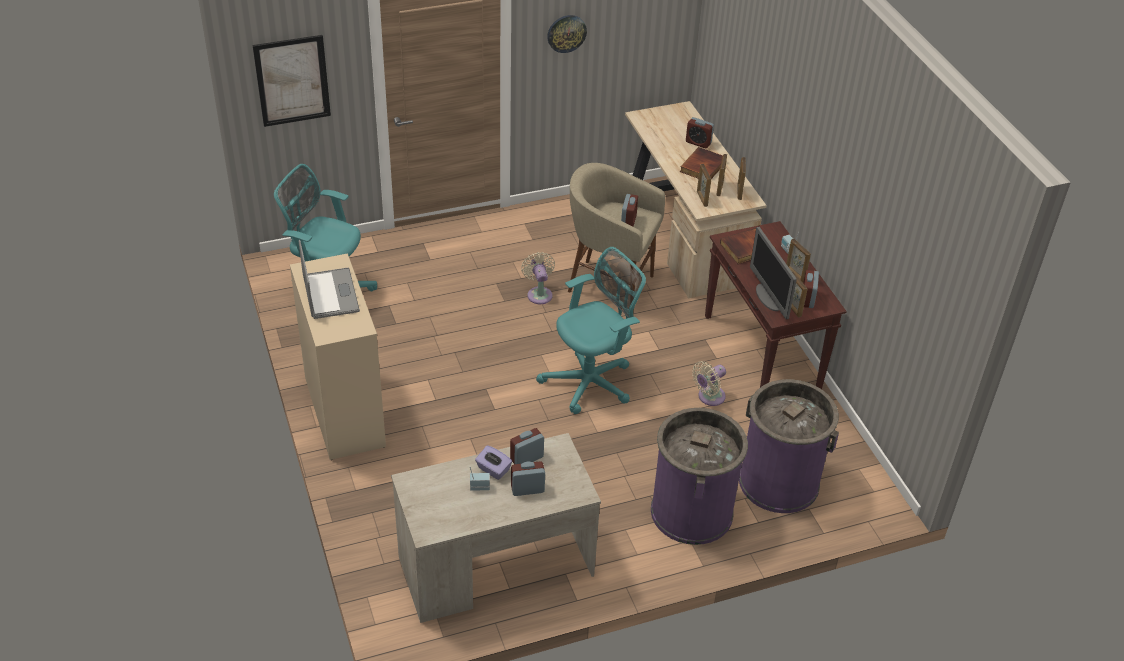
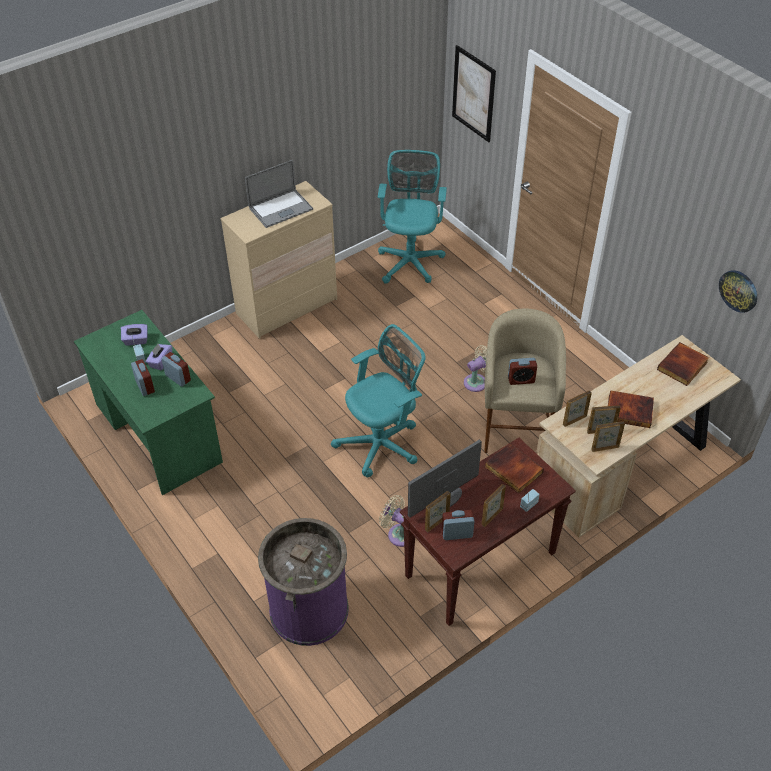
camera: 75 degrees right, 5 degrees up
beige desk [391,433,601,623] -> green desk [74,310,223,495]
turquoise office chair [536,247,646,414] -> turquoise office chair turned 75 degrees counterclockwise [331,324,426,477]
wall clock [547,15,587,53] -> wall clock moved to [719,270,757,313]
purple trash can [651,408,748,545] -> none
alarm clock [686,117,714,148] -> none
none -> purple tissue box [121,324,148,346]
none -> book [657,342,709,386]

